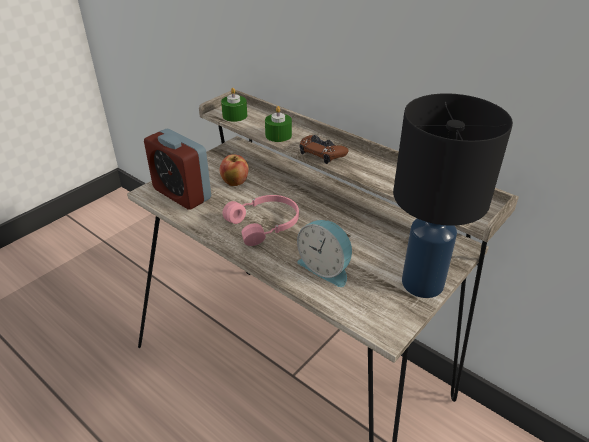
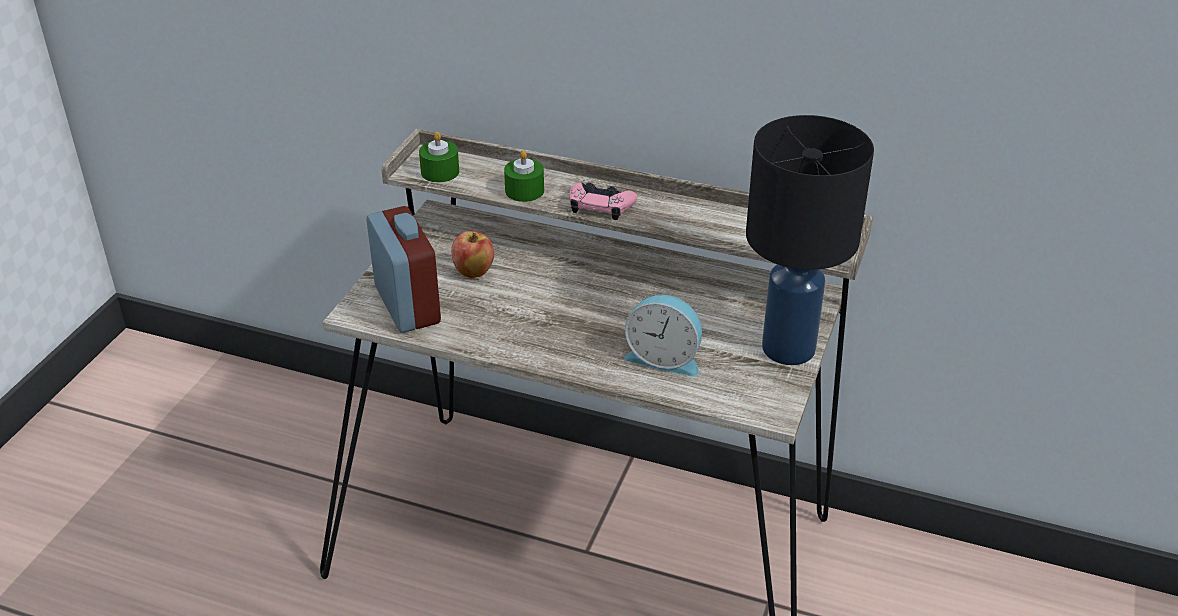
camera: 20 degrees left, 0 degrees up
alarm clock [144,129,211,210] -> alarm clock turned 135 degrees counterclockwise [367,206,441,333]
pink headphones [223,195,299,246] -> none
brown game controller [300,135,349,164] -> pink game controller [569,182,637,220]

